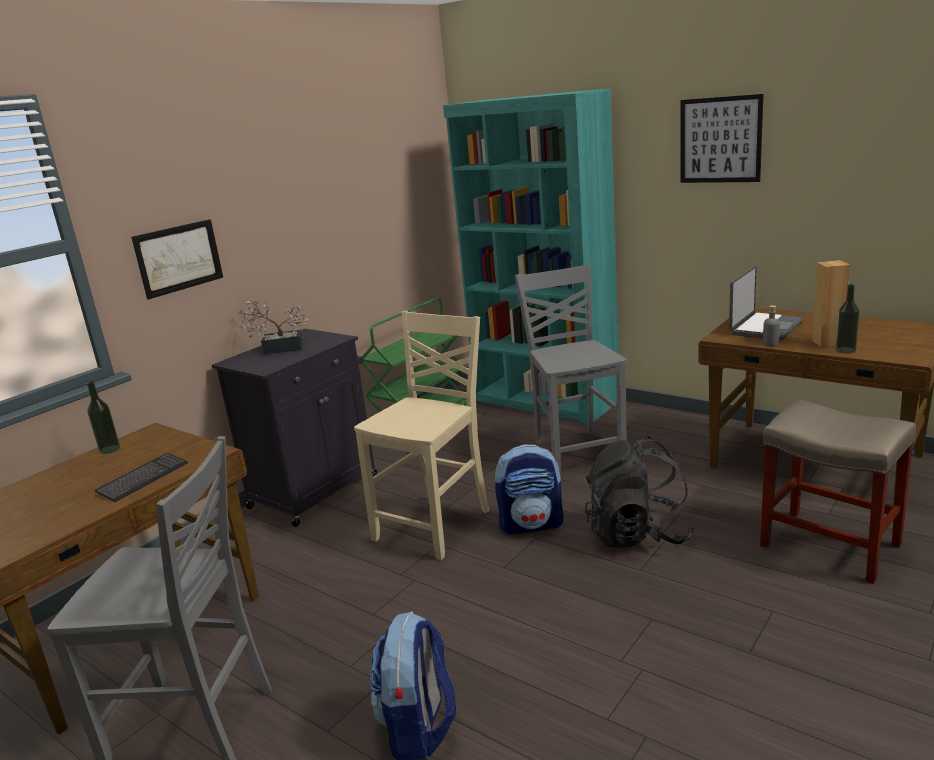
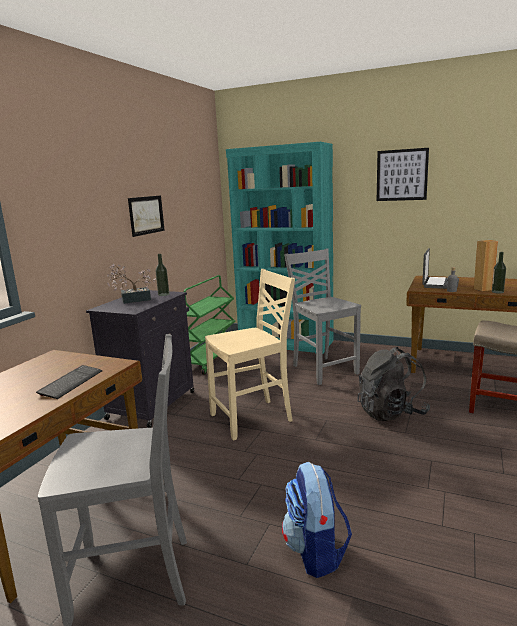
camera: 15 degrees left, 5 degrees down
bottle [87,381,120,454] -> bottle moved to [156,254,169,296]
picture [131,219,223,300] -> picture moved to [128,195,165,237]
beige chair [354,311,489,560] -> beige chair turned 45 degrees clockwise [205,269,295,441]
backpack [495,444,563,534] -> none

